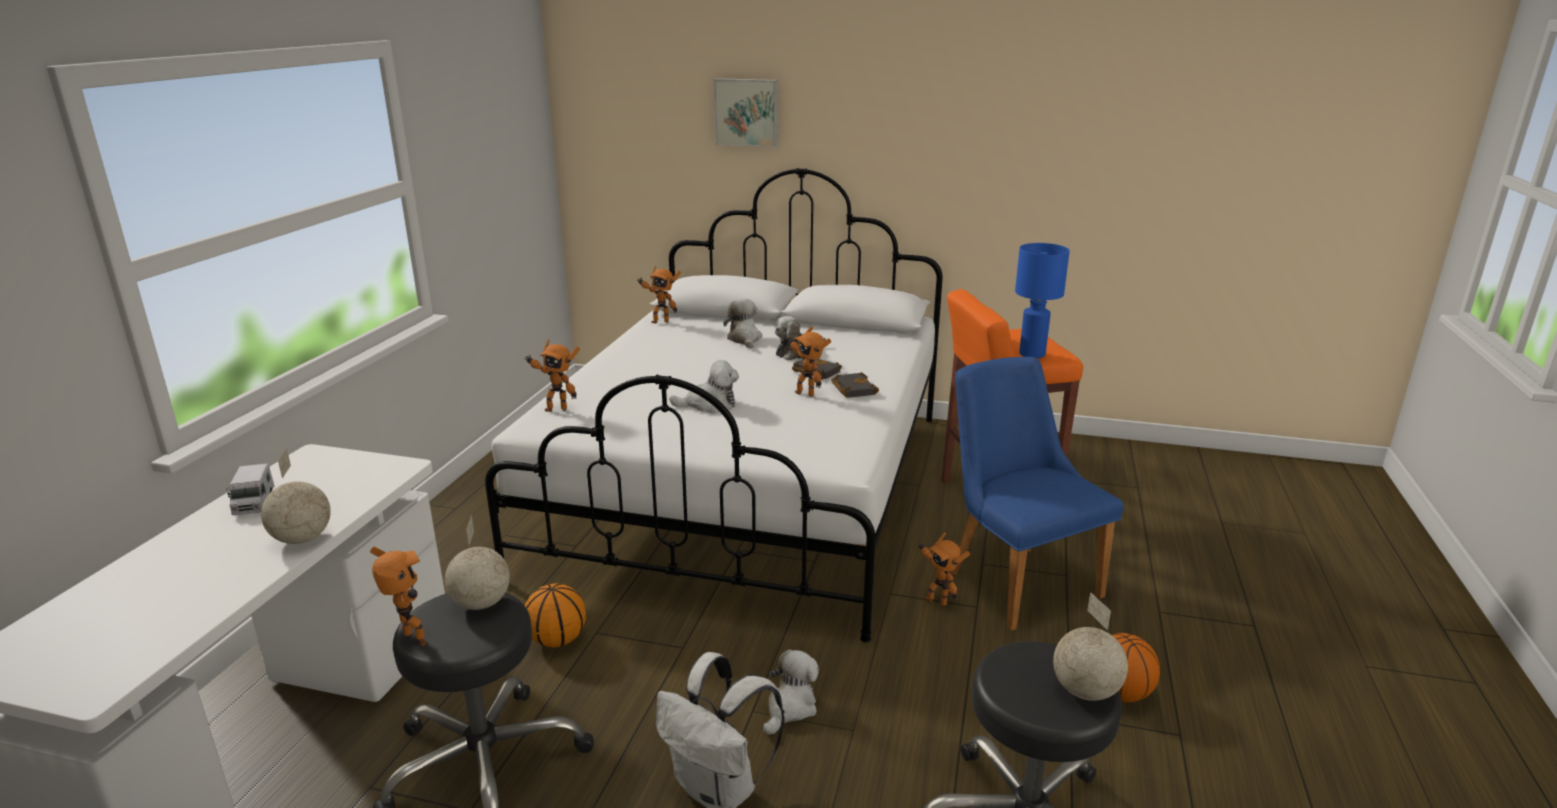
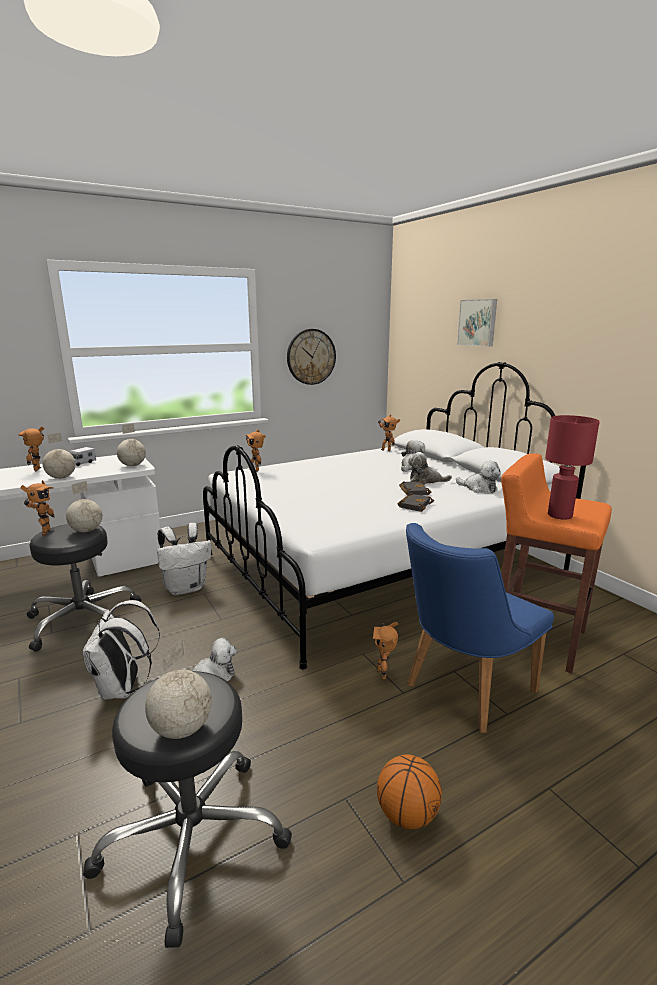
camera: 45 degrees right, 5 degrees down
basketball [525,583,586,648] -> white backpack [157,523,212,595]
plush toy [669,360,739,414] -> plush toy moved to [456,461,501,494]
toy robot [787,326,831,397] -> toy robot moved to [18,427,45,471]
blue chair [950,357,1124,631] -> blue chair turned 150 degrees counterclockwise [406,523,554,733]
blue table lamp [1015,243,1070,358] -> red table lamp [545,415,600,520]
none -> globe [117,423,146,466]
none -> wall clock [287,329,336,385]

